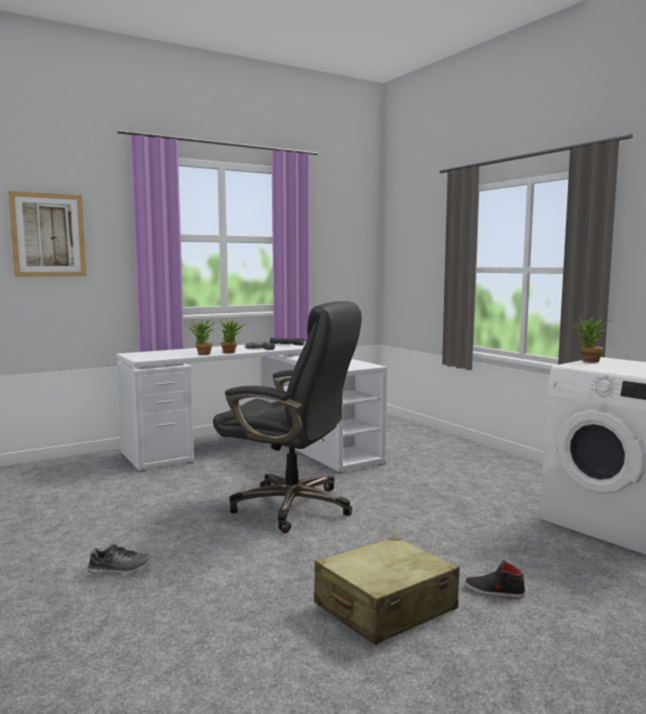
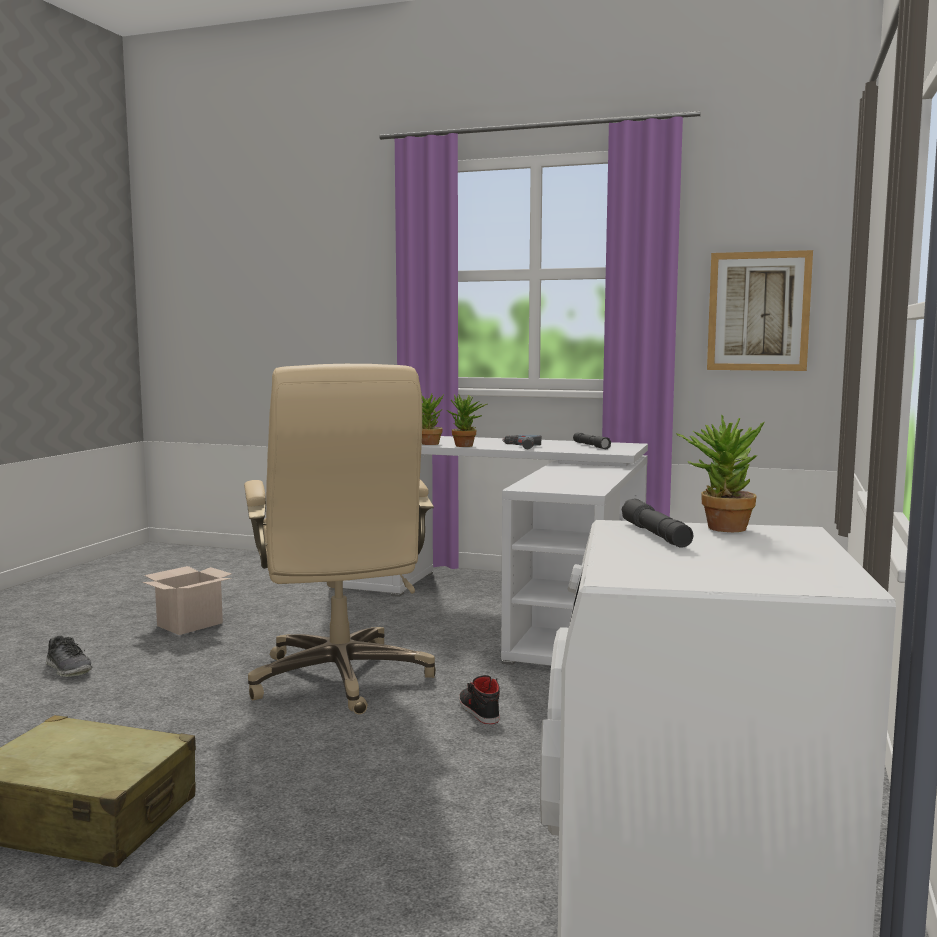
camera: 50 degrees right, 0 degrees up
picture [8,191,86,277] -> picture moved to [707,250,813,371]
black office chair [213,301,361,533] -> beige office chair [244,364,436,714]
black shoe [465,560,525,599] -> black shoe moved to [459,675,500,724]
none -> cardboard box [142,566,232,635]
none -> grey flashlight [622,498,693,548]

